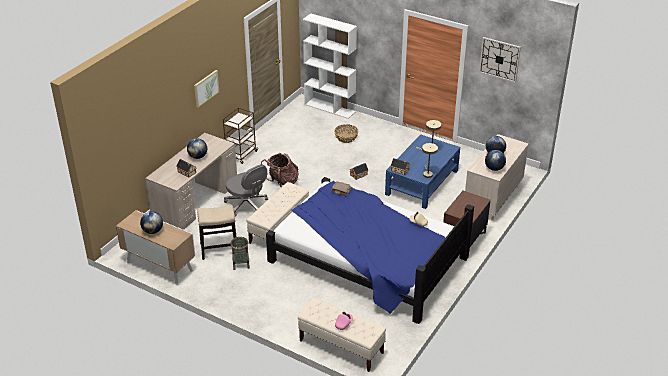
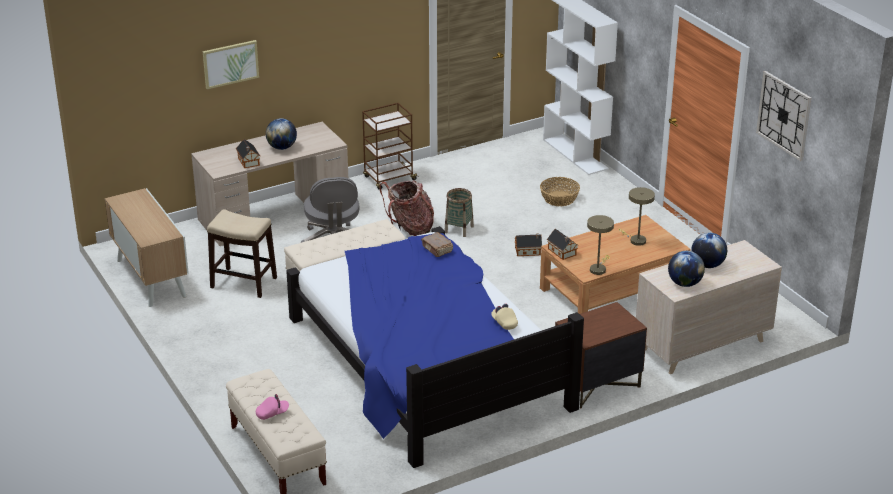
camera: 30 degrees right, 5 degrees down
globe [140,211,163,234] -> none
picture [194,70,219,108] -> picture moved to [203,40,259,89]
basket [231,237,250,270] -> basket moved to [444,188,474,237]
blue coffee table [385,134,460,209] -> brown coffee table [540,215,691,314]

